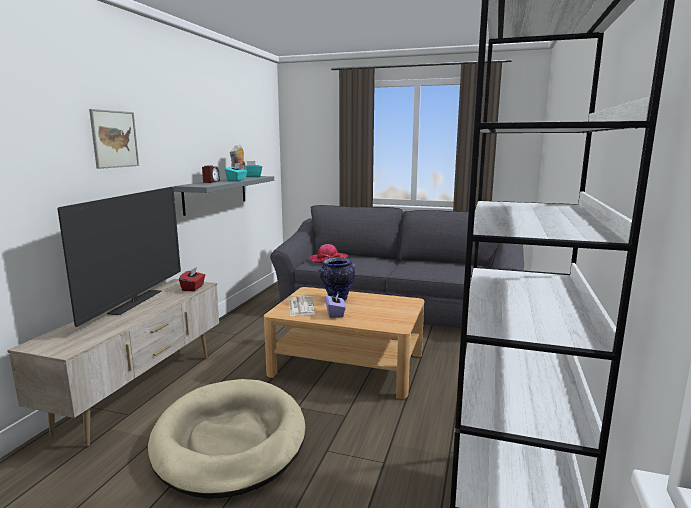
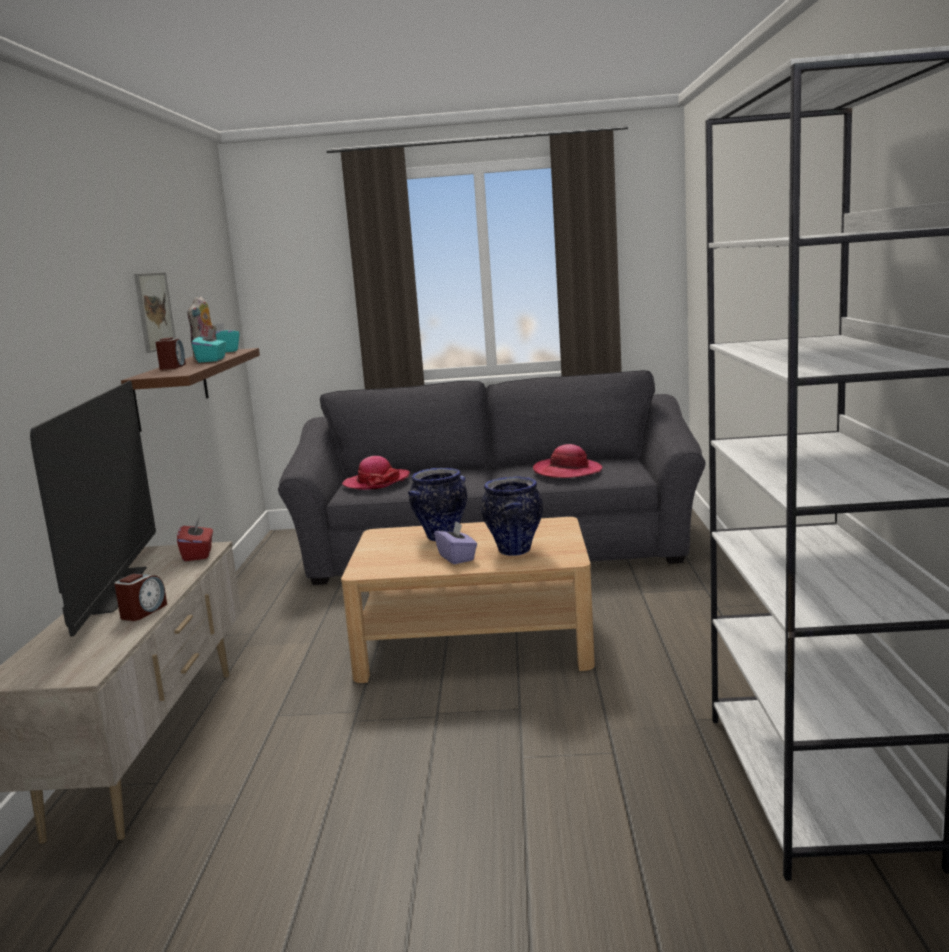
camera: 15 degrees left, 0 degrees up
picture [89,109,139,169] -> picture moved to [134,272,176,353]
beige dog bed [148,379,305,499] -> none
grey shelf [173,176,274,216] -> brown shelf [121,348,260,432]
newspaper [289,296,316,316] -> none
none -> alarm clock [114,574,167,621]
none -> vase [481,477,543,556]
none -> hat [533,444,602,478]

